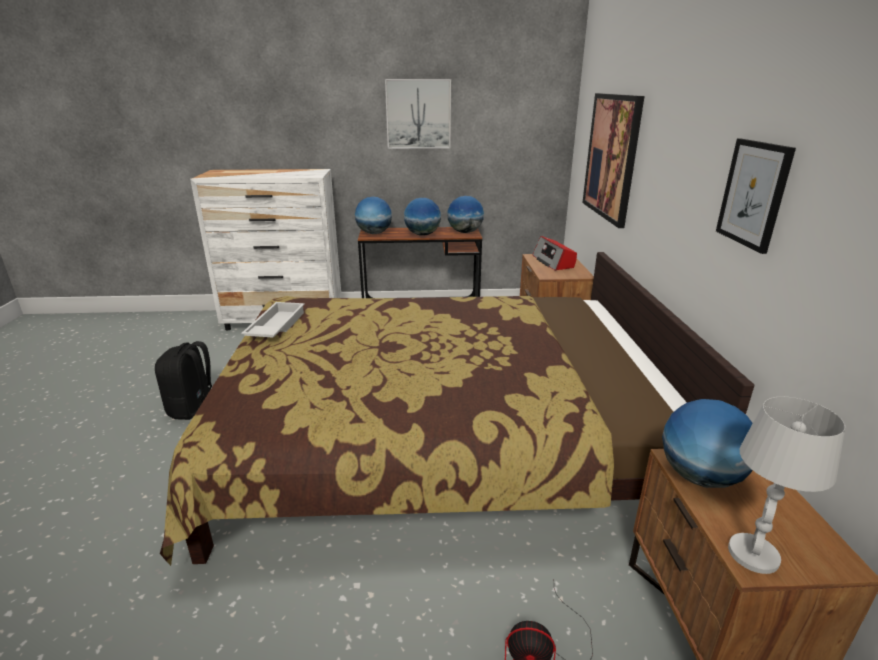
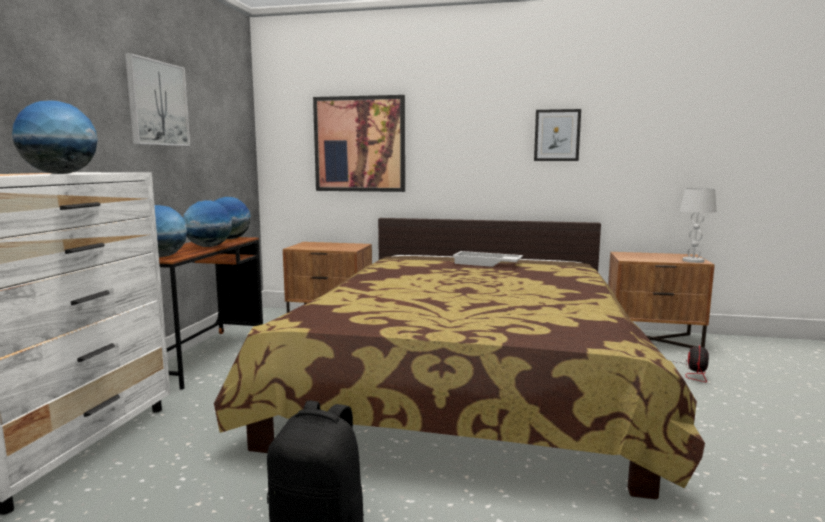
camera: 75 degrees left, 15 degrees down
white tray [241,302,305,338] -> white tray moved to [453,251,523,267]
radio [532,236,577,271] -> none
globe [662,399,753,488] -> globe moved to [12,100,98,174]

